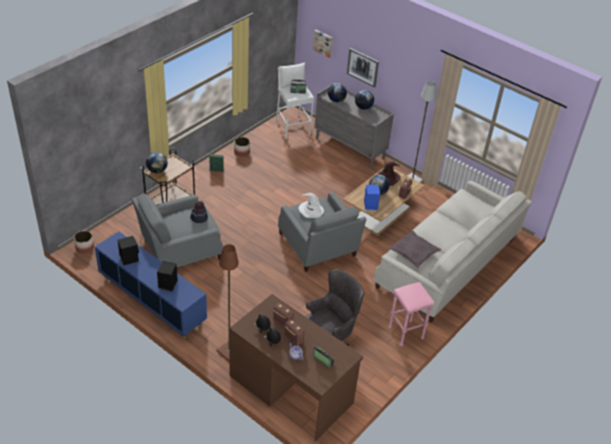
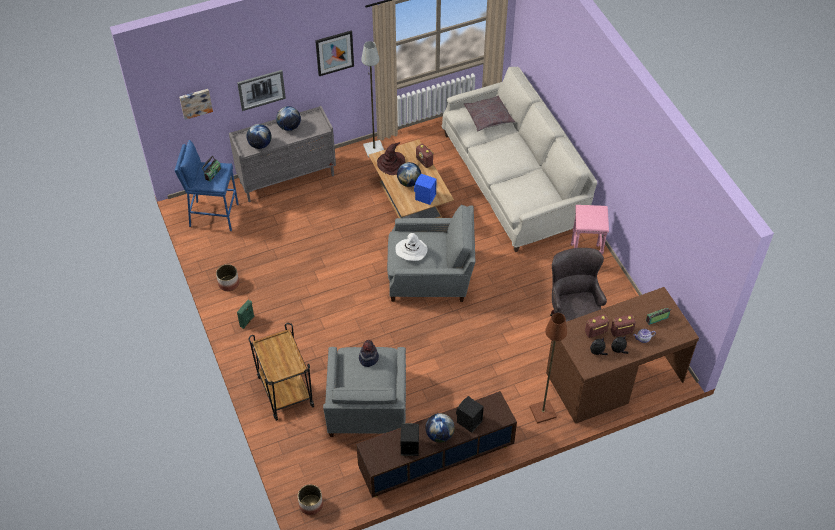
camera: 60 degrees left, 10 degrees up
blue tv stand [95,231,207,338] -> brown tv stand [356,391,517,497]
globe [146,152,168,173] -> globe moved to [425,413,455,443]
white stool [276,62,314,139] -> blue stool [175,140,239,231]
grey pillow [388,230,442,268] -> grey pillow moved to [464,96,515,131]
none -> picture [315,30,354,76]

